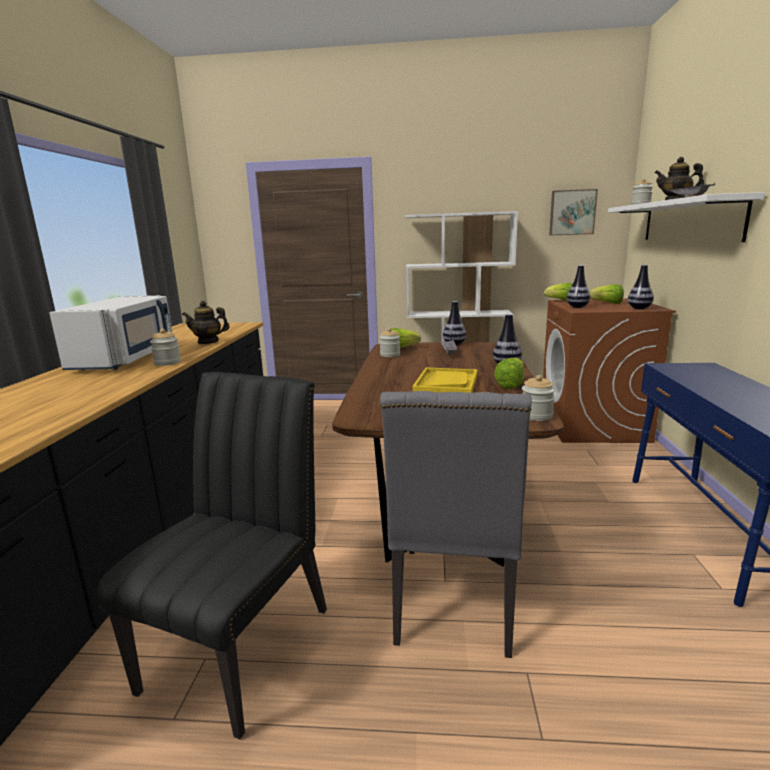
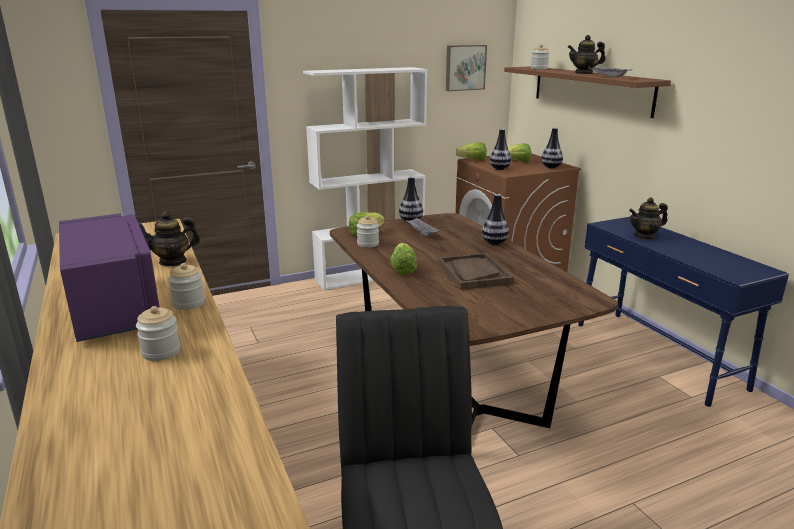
camera: 30 degrees left, 5 degrees up
white microwave [49,295,172,370] -> purple microwave [59,214,160,342]
grey chair [380,391,532,658] -> none
yellow tray [412,367,478,393] -> brown tray [438,253,514,290]
lettuce [494,358,524,389] -> lettuce moved to [390,243,417,275]
jar [522,375,555,421] -> jar moved to [136,306,180,361]
white shelf [608,192,765,242] -> brown shelf [504,66,671,118]
none -> teapot [629,197,668,240]

